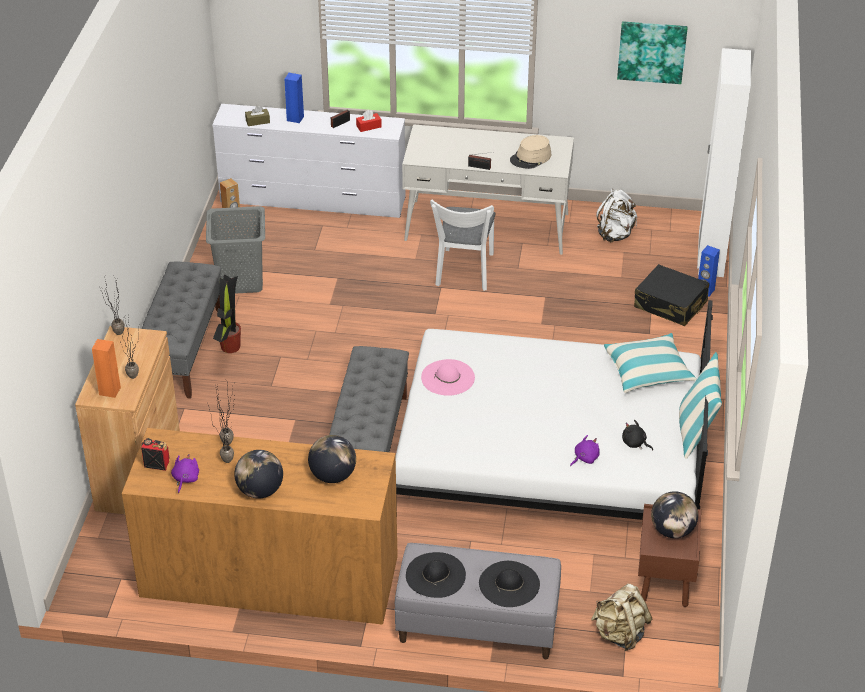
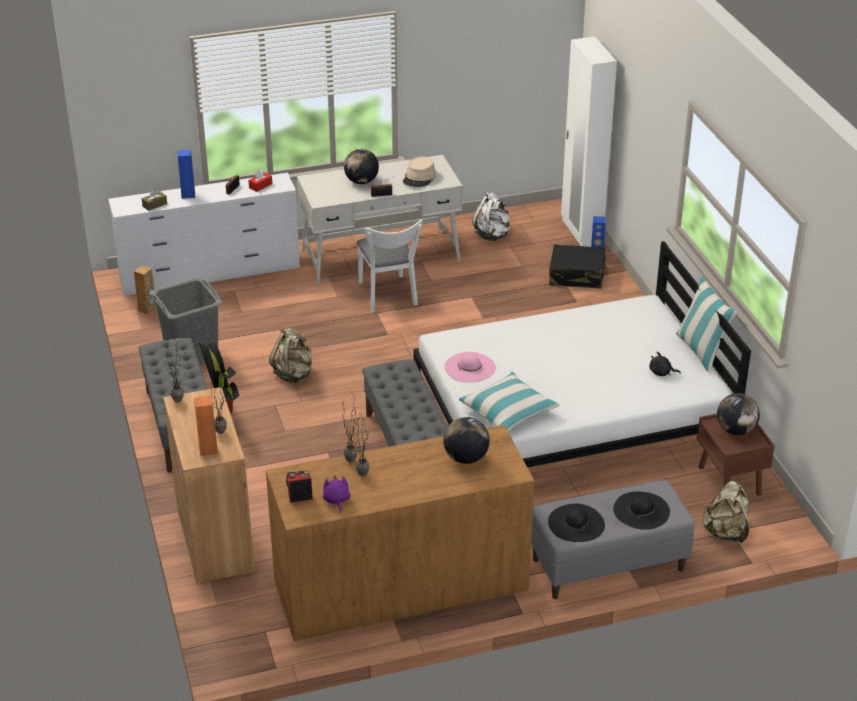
camera: 25 degrees left, 5 degrees down
globe [234,450,283,499] -> globe moved to [344,149,379,184]
purple plush toy [570,435,600,466] -> none
pillow [604,333,696,393] -> pillow moved to [459,372,559,431]
picture [617,21,688,84] -> none
none -> beige backpack [269,328,312,383]

